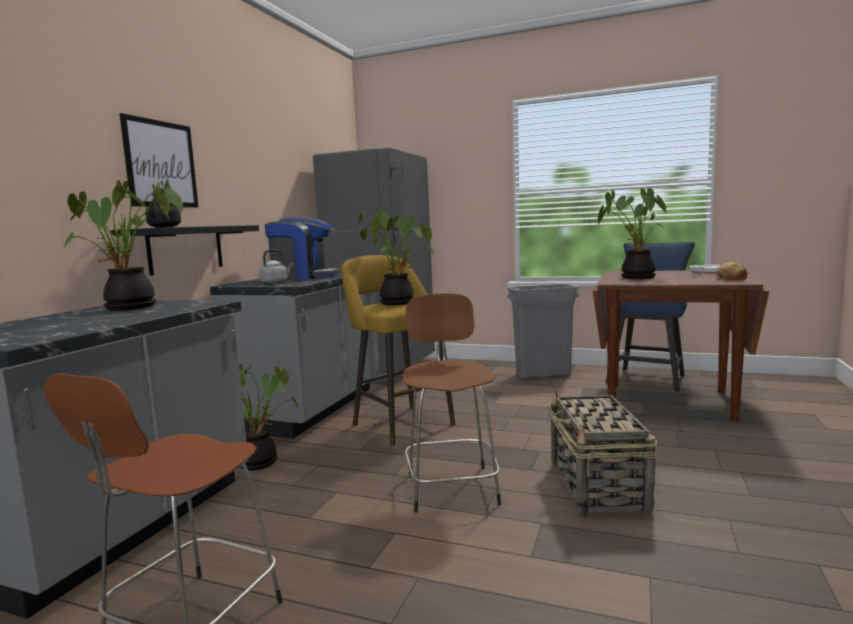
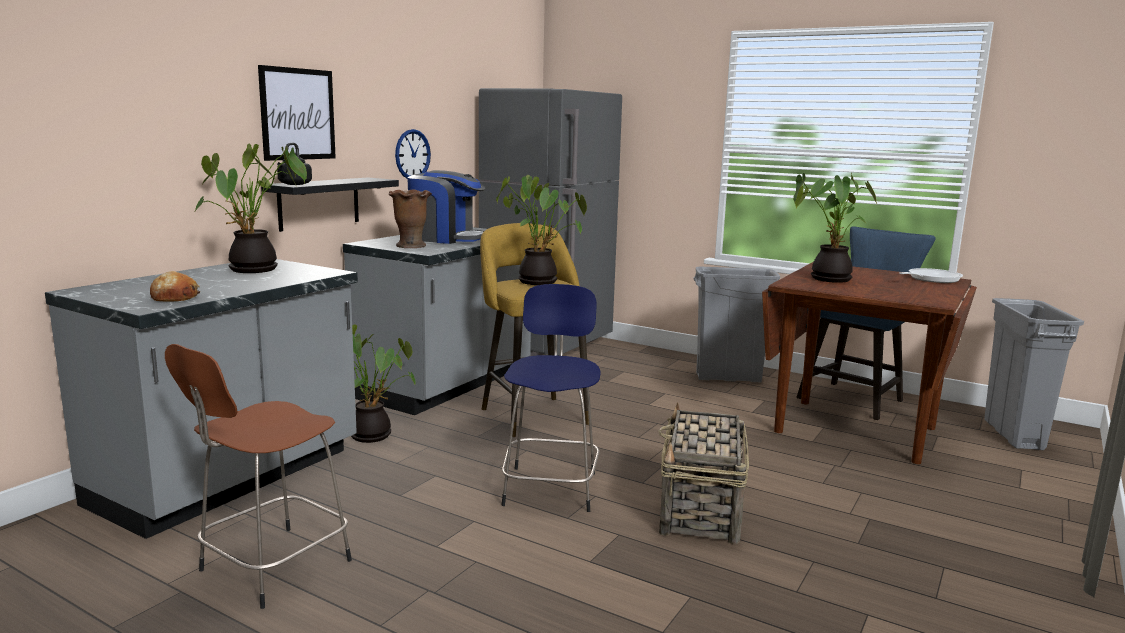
camera: 10 degrees right, 5 degrees up
grey kettle [259,250,293,284] -> brown vase [389,189,432,248]
brown stool [403,293,501,513] -> blue stool [501,284,601,512]
bread [716,262,748,280] -> bread moved to [150,271,200,301]
none -> wall clock [395,129,431,178]
none -> grey trash can [984,298,1084,450]

